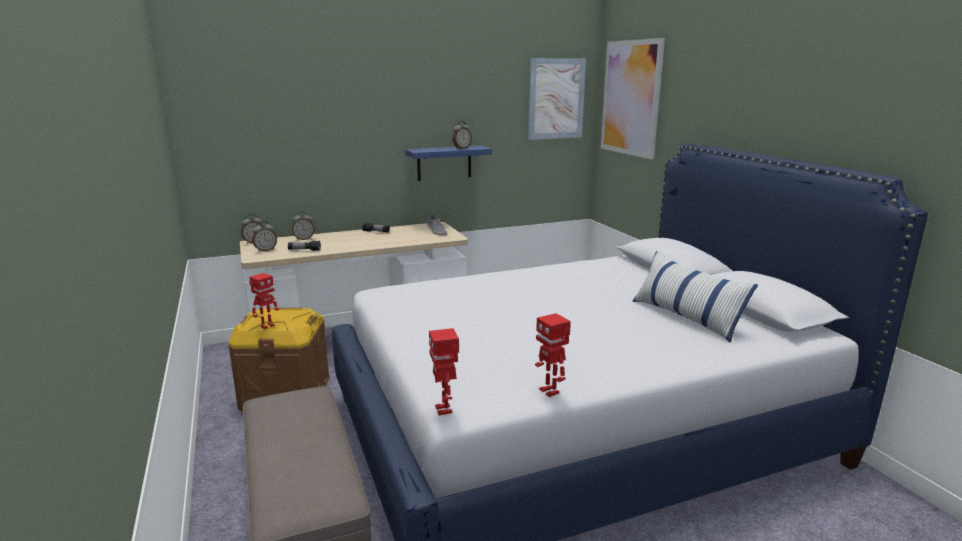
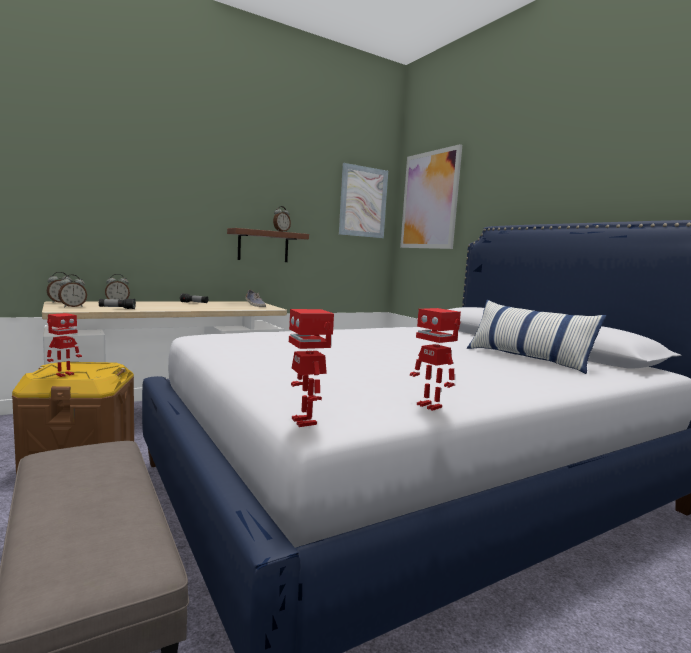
camera: 10 degrees left, 10 degrees down
blue shelf [405,146,492,181] -> brown shelf [227,228,309,262]

